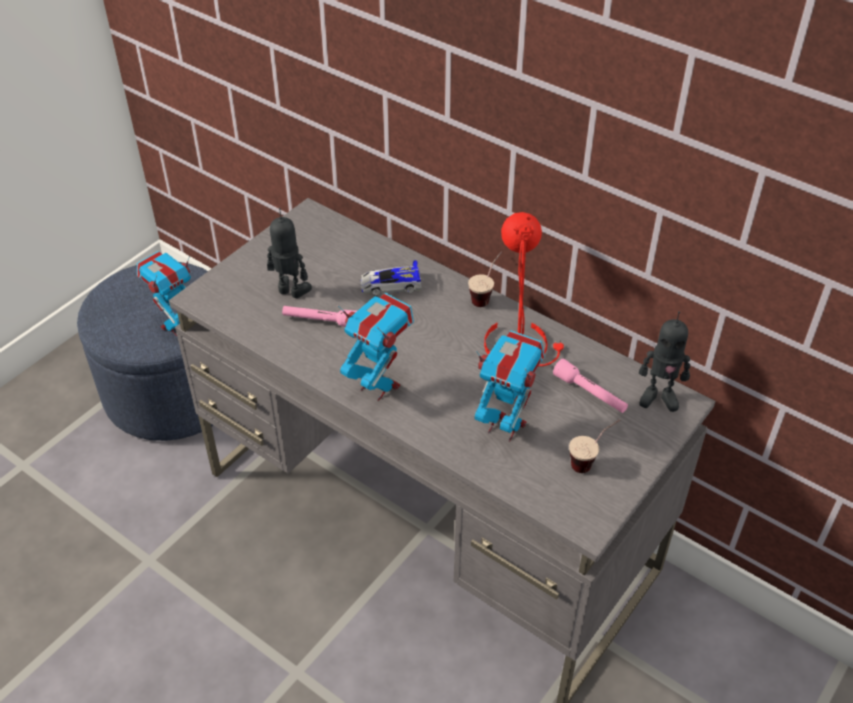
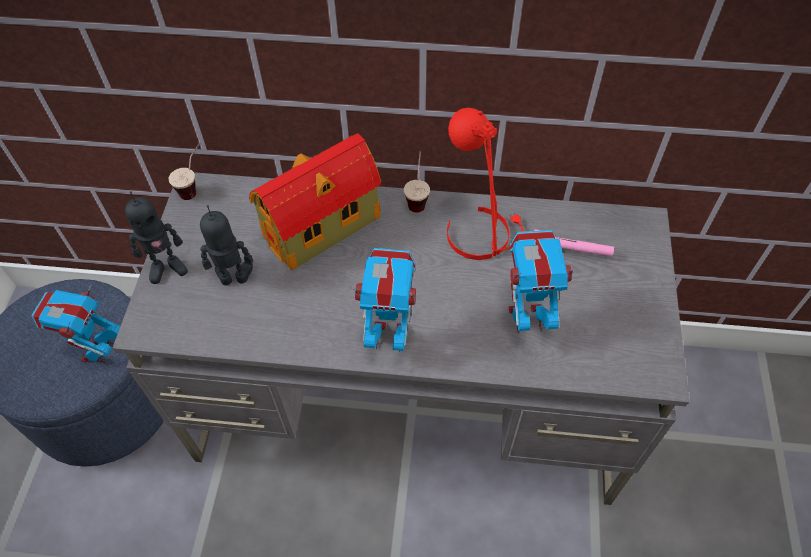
camera: 30 degrees left, 10 degrees up
pink flashlight [282,306,357,327] -> none
toy car [360,260,422,295] -> toy house [249,133,381,270]
cup [569,419,620,473] -> cup moved to [169,143,200,200]
toy robot [639,311,690,412] -> toy robot moved to [125,191,188,284]

